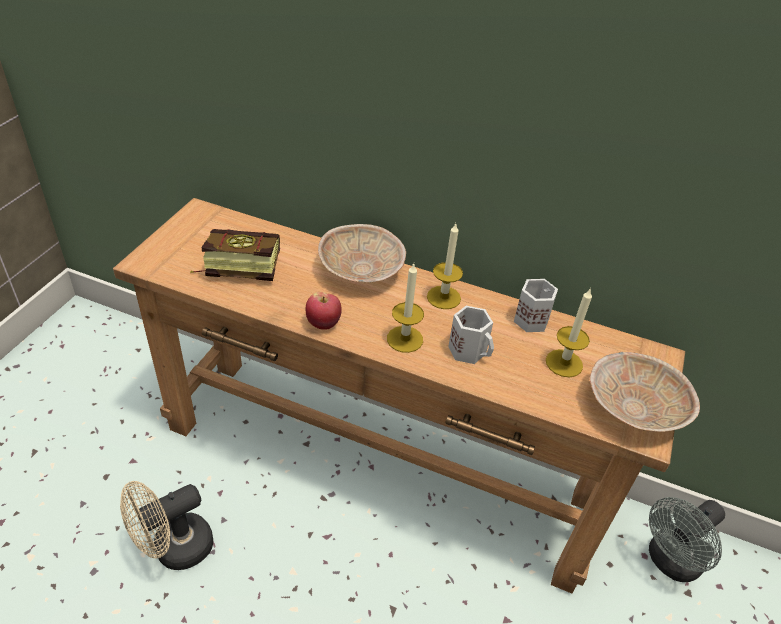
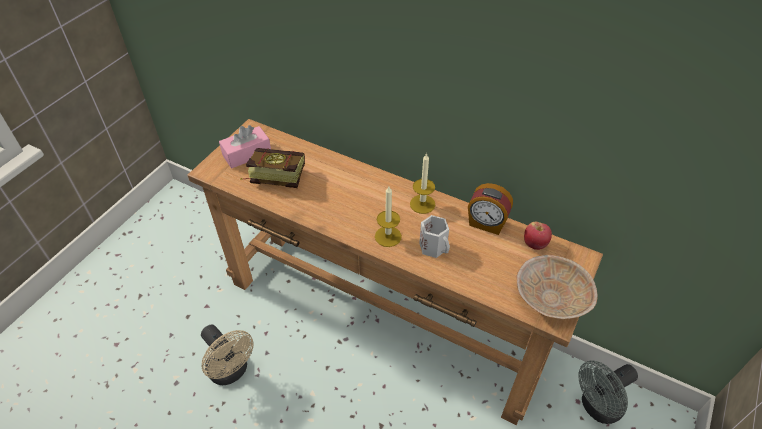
camera: 10 degrees right, 5 degrees up
beige fan [120,481,213,570] -> beige fan turned 105 degrees counterclockwise [201,325,253,385]
apple [306,292,342,330] -> apple moved to [524,222,552,250]
beige bowl [318,224,406,283] -> none
white mug [514,279,558,332] -> alarm clock [468,183,513,235]
candle [546,288,592,377] -> none
none -> pink tissue box [219,125,271,168]

